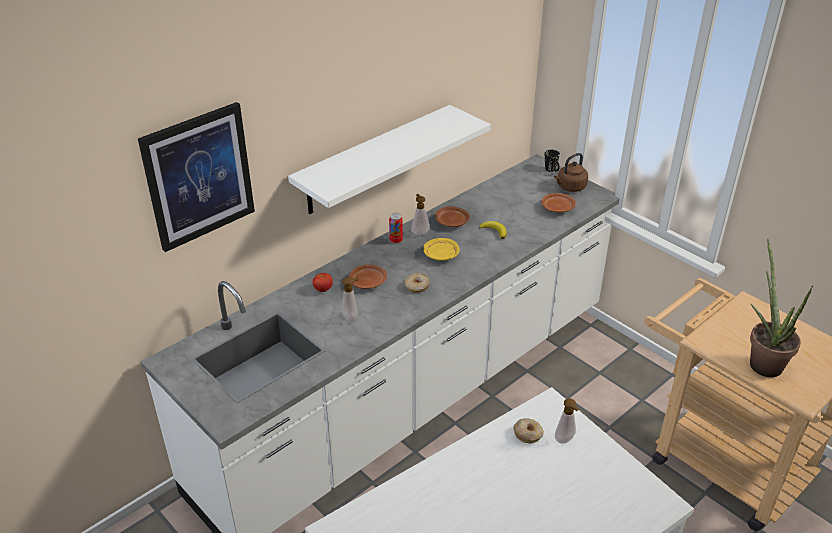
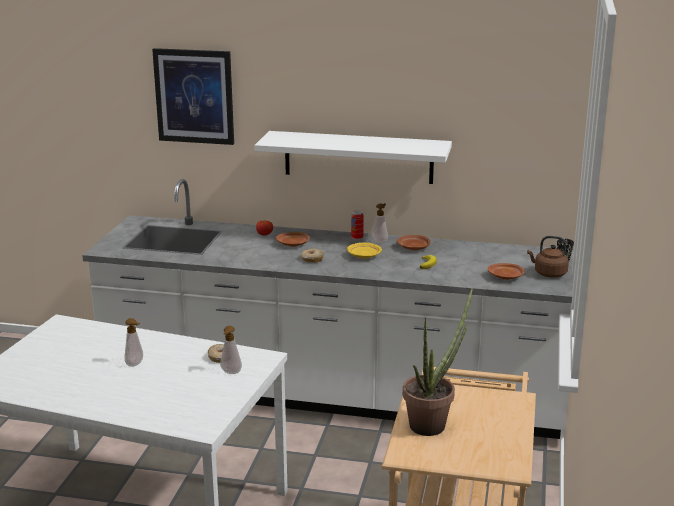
camera: 55 degrees right, 15 degrees down
soap dispenser [342,277,358,322] -> soap dispenser moved to [125,318,143,367]

